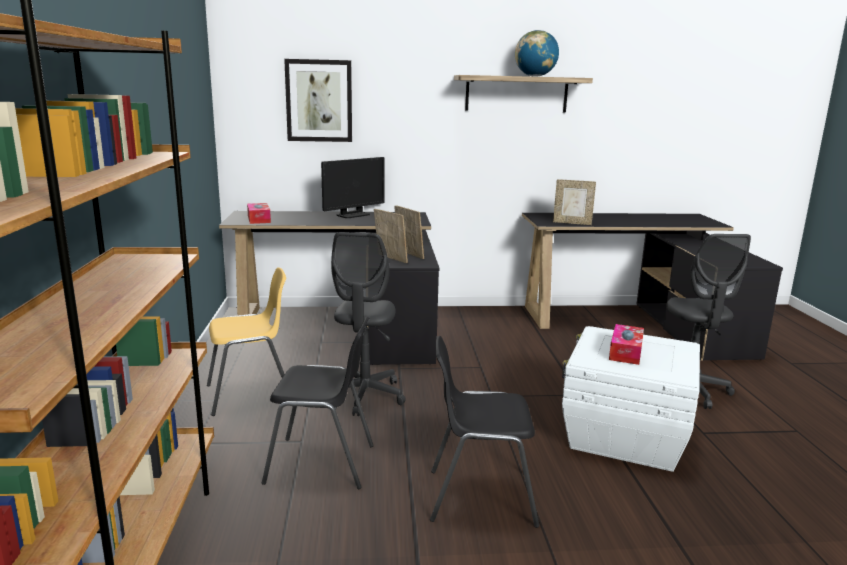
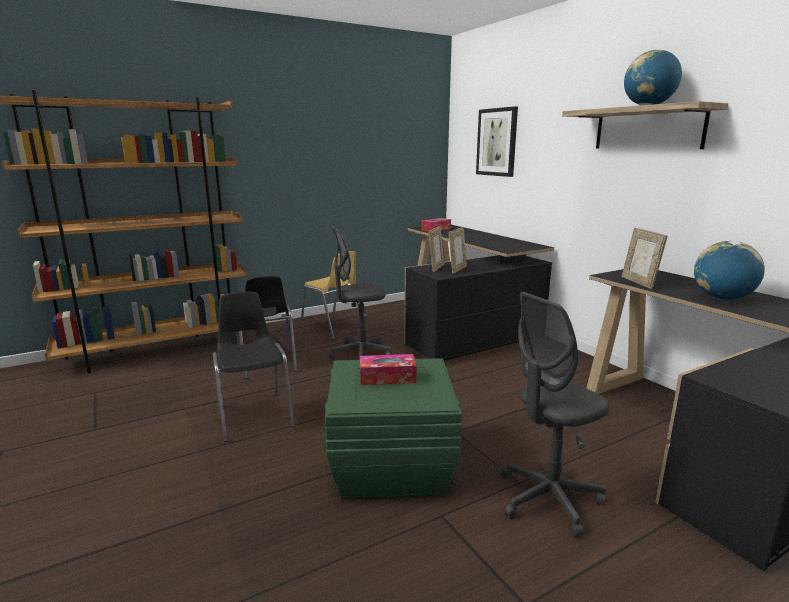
camera: 65 degrees right, 0 degrees up
monitor [321,157,385,218] -> none
white storage box [562,326,700,472] -> green storage box [325,358,462,499]
none -> globe [694,241,765,300]

